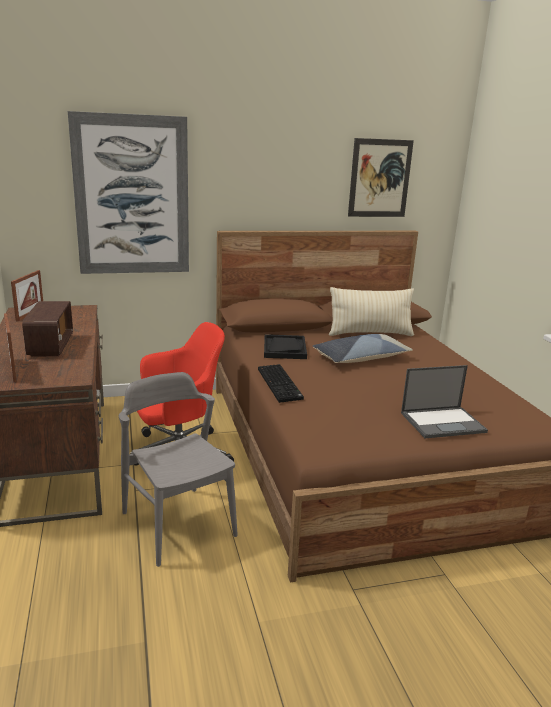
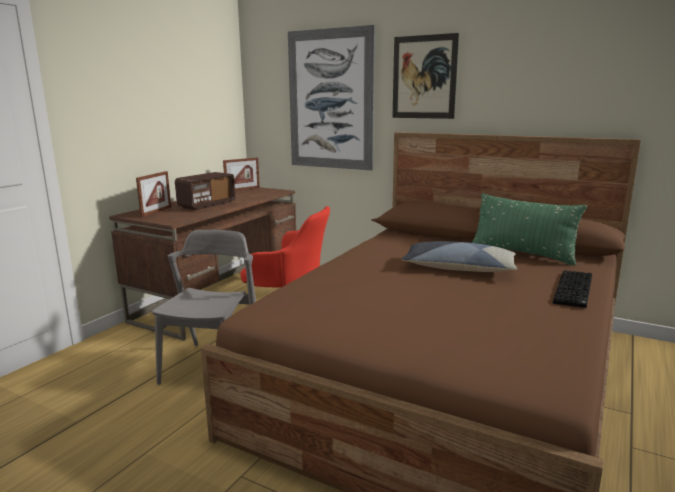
camera: 45 degrees right, 5 degrees down
keyboard [258,364,304,403] -> keyboard moved to [553,270,592,308]
black tray [264,334,307,359] -> none
beige pillow [329,287,414,336] -> green pillow [472,193,587,265]
picture [348,138,414,217] -> picture moved to [392,33,459,119]
laptop [401,365,488,438] -> none

